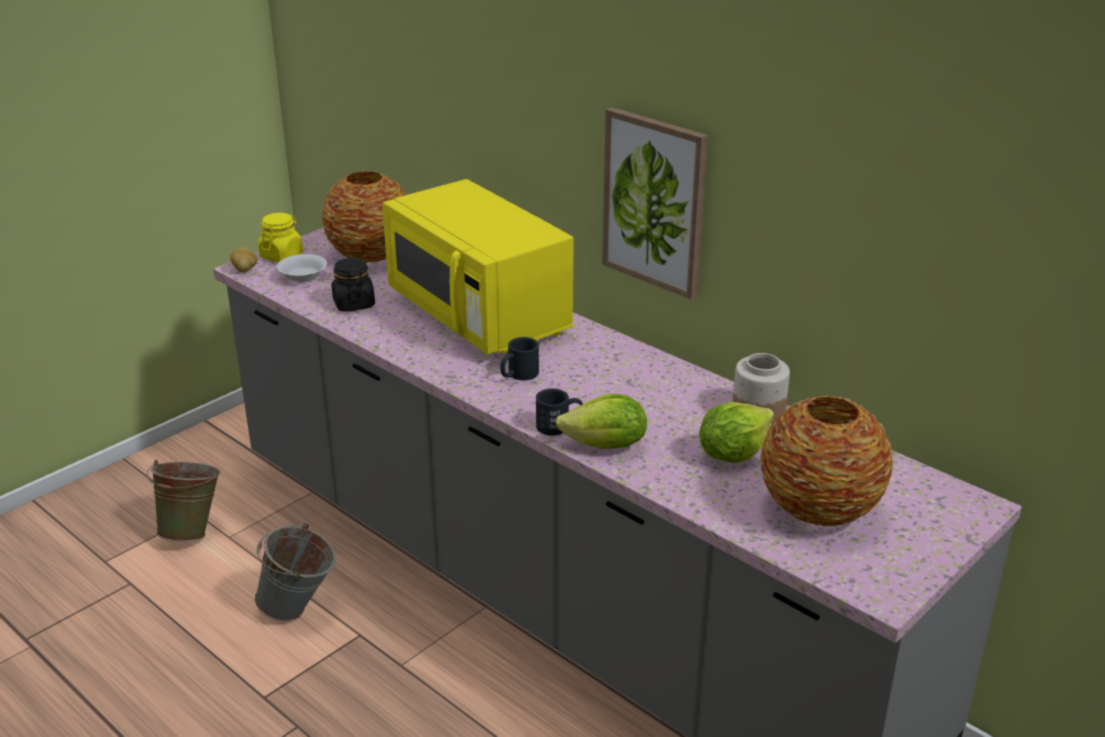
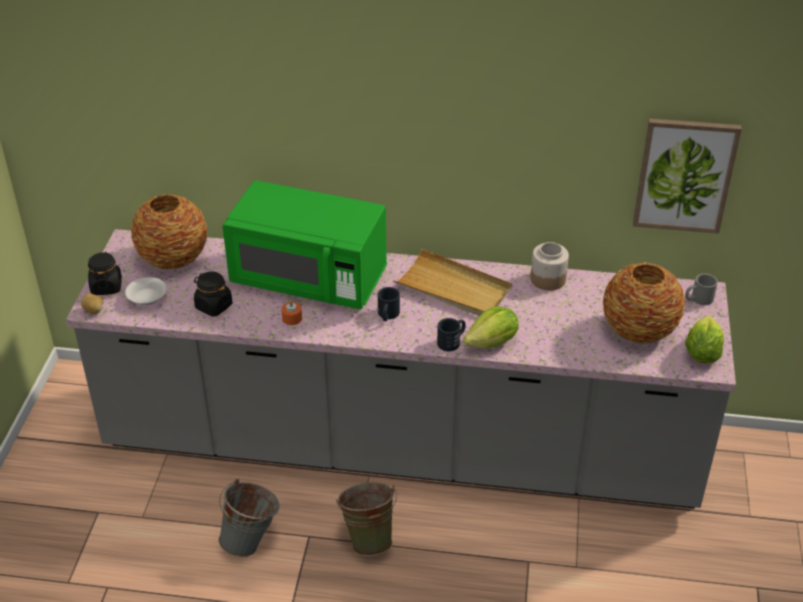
camera: 35 degrees left, 10 degrees up
green bucket [147,460,221,541] -> green bucket moved to [336,483,397,556]
yellow jar [258,213,303,262] -> black jar [88,252,122,295]
yellow microwave [382,179,574,355] -> green microwave [222,180,387,310]
picture [602,107,708,299] -> picture moved to [633,118,742,234]
lettuce [699,402,774,463] -> lettuce moved to [685,315,724,363]
none -> orange candle [281,300,302,325]
none -> beige tray [393,249,512,316]
none -> grey mug [685,273,718,305]

